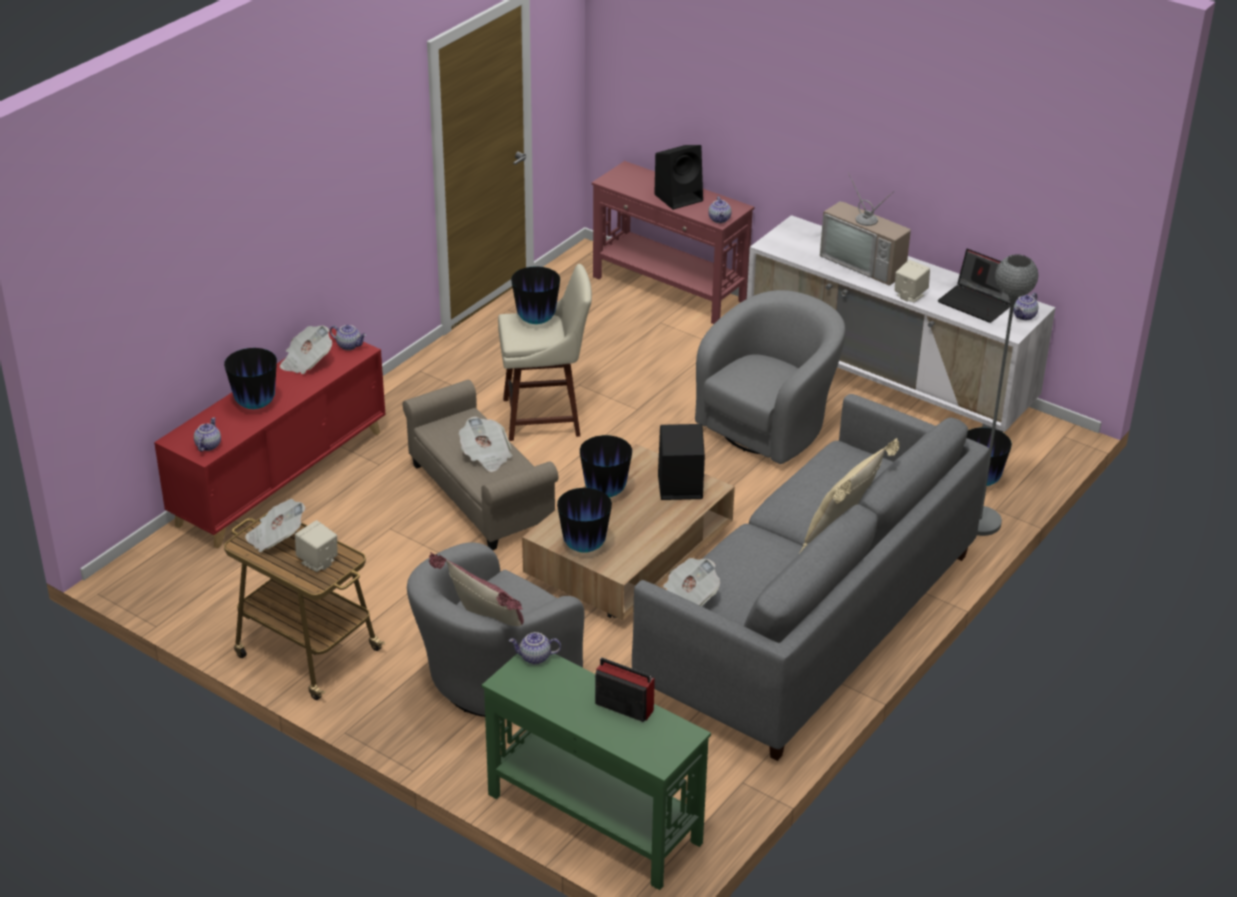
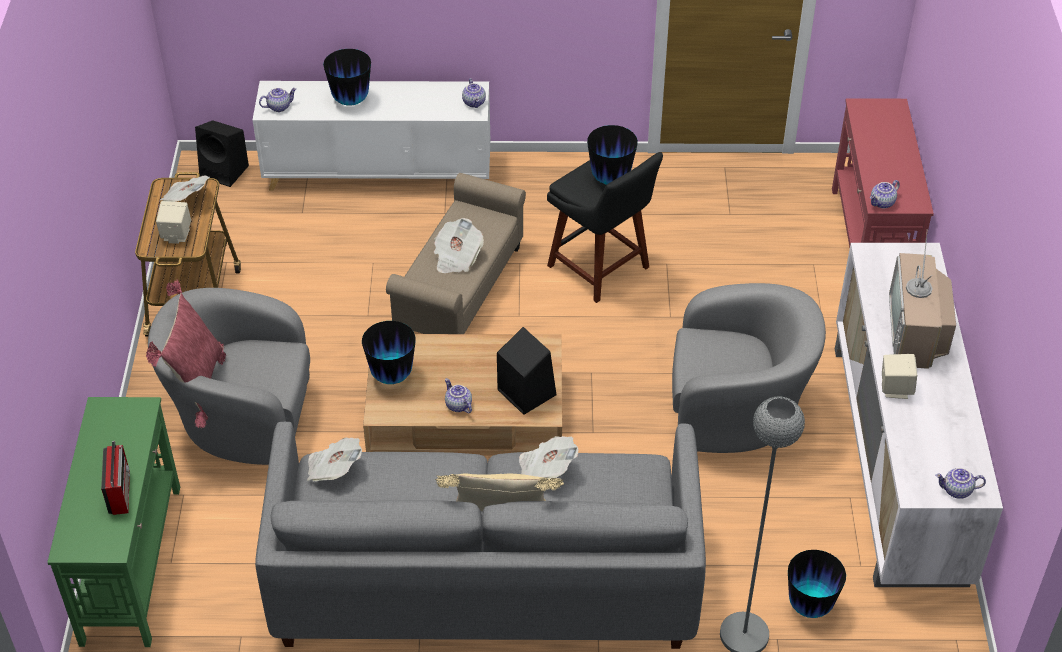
camera: 55 degrees right, 10 degrees up
red cabinet [154,328,386,549] -> white cabinet [252,81,490,191]
newspaper [280,326,332,374] -> newspaper moved to [519,436,579,479]
beige stool [498,264,592,441] -> black stool [547,152,663,303]
teapot [509,632,561,664] -> teapot moved to [445,378,472,414]
vase [580,435,632,497] -> none
black speaker [654,145,703,210] -> black speaker moved to [195,120,249,187]
laptop [938,249,1011,323] -> none

